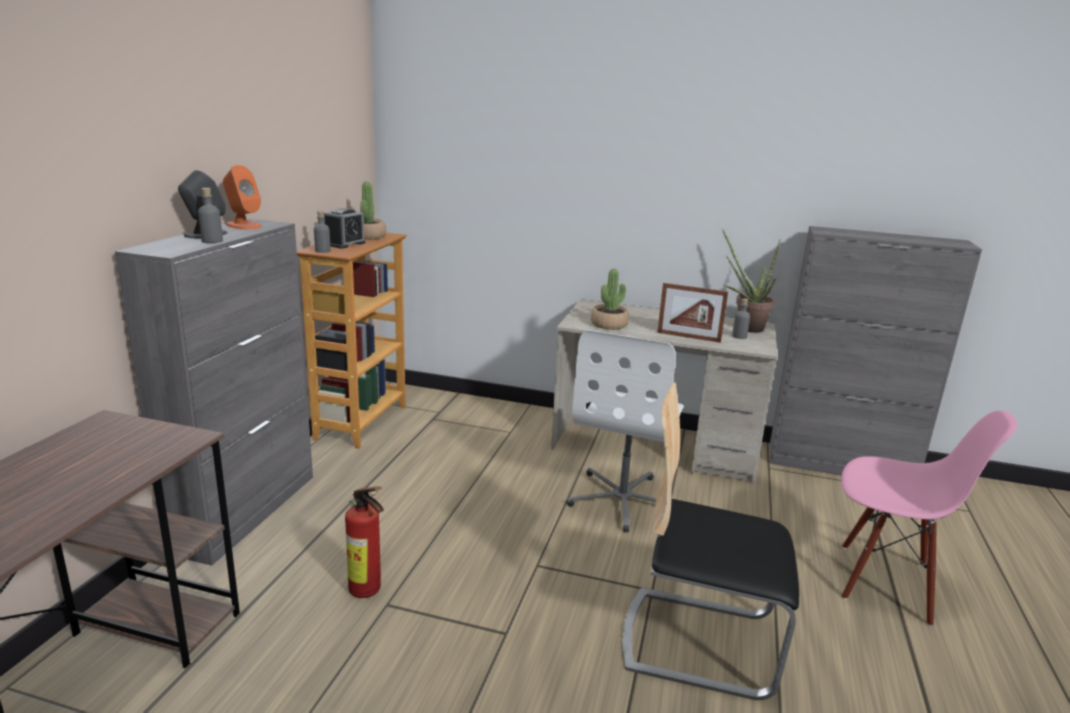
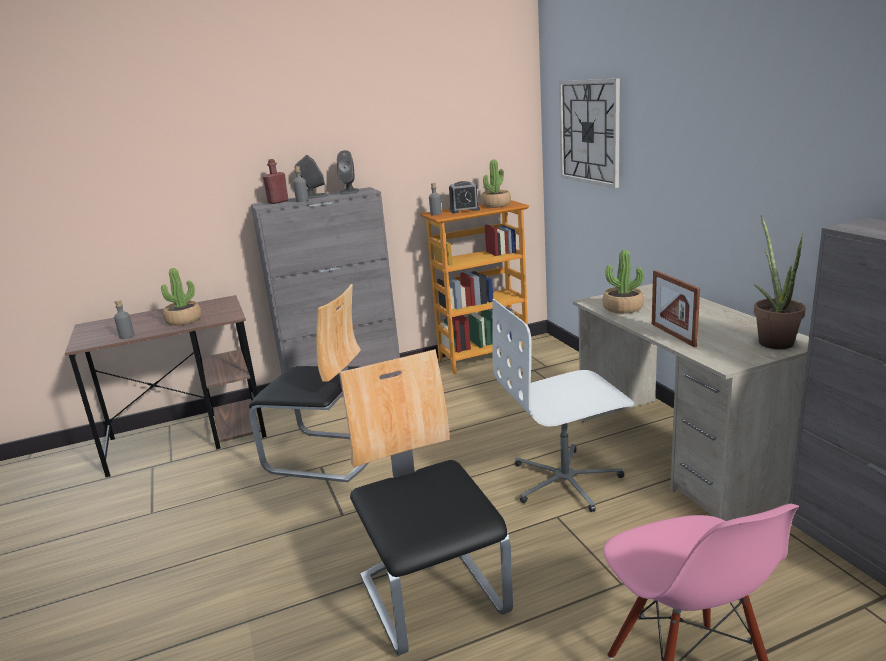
camera: 55 degrees right, 0 degrees up
orange speaker [223,165,262,229] -> grey speaker [337,150,359,194]
fire extinguisher [345,486,384,598] -> chair [249,284,369,482]
grey bottle [732,298,750,339] -> grey bottle moved to [114,300,134,339]
none -> potted plant [161,268,202,326]
none -> red bottle [263,159,289,204]
none -> wall clock [559,78,620,188]

